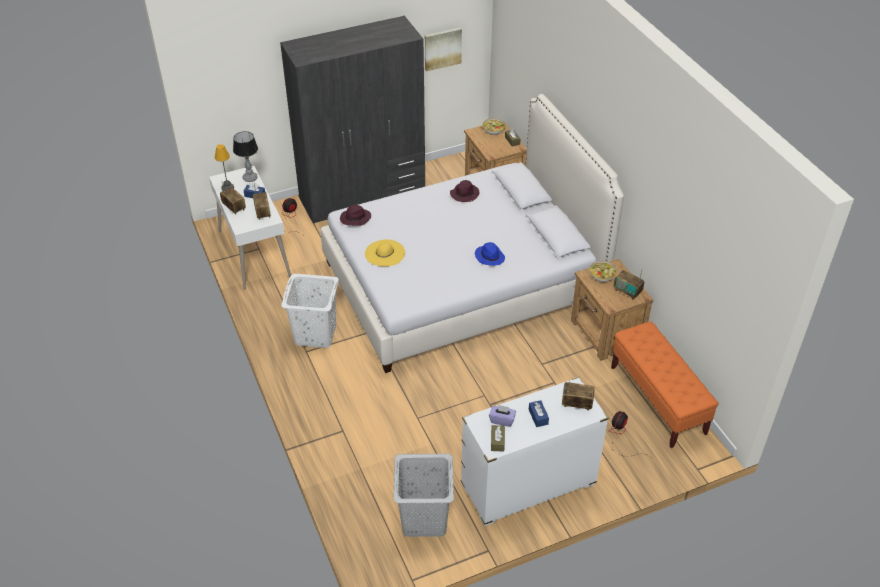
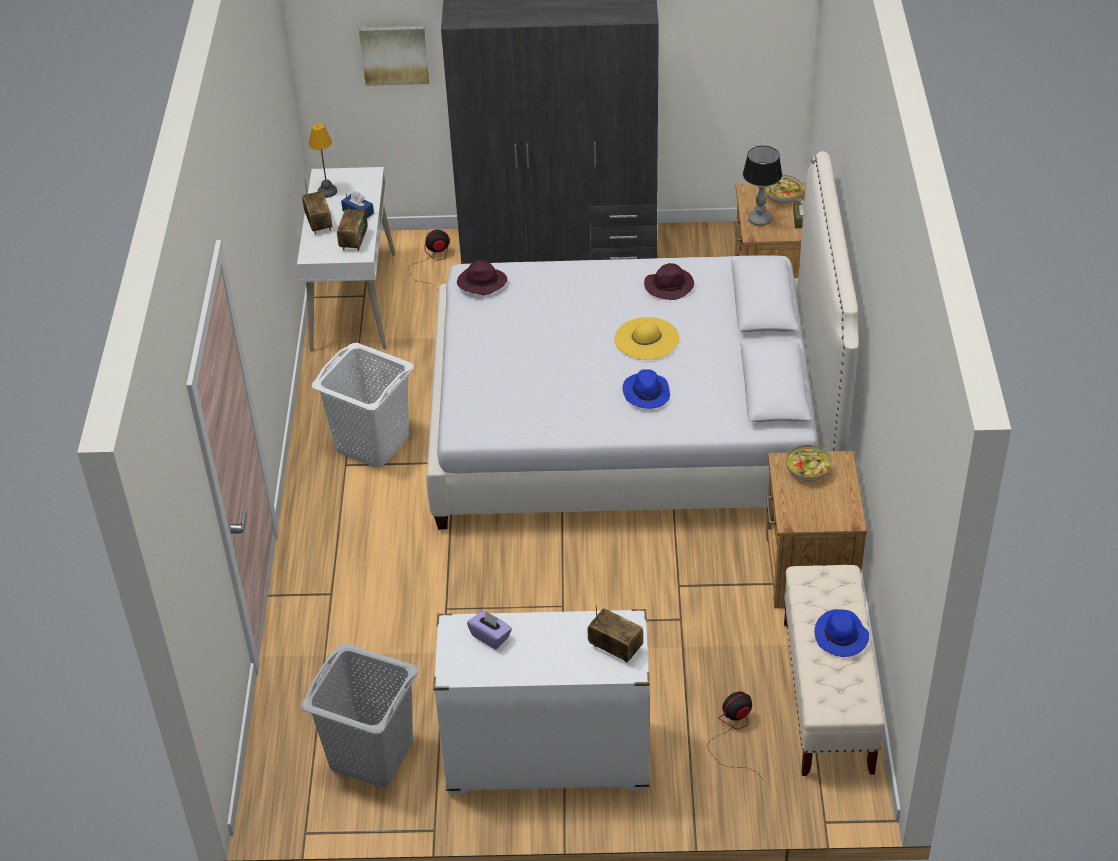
camera: 25 degrees right, 0 degrees up
table lamp [233,131,258,182] -> table lamp moved to [743,146,782,226]
yellow hat [365,239,405,267] -> yellow hat moved to [614,317,679,360]
picture [425,28,462,72] -> picture moved to [359,26,429,86]
brown tissue box [491,425,505,452] -> none
blue tissue box [529,400,549,427] -> none
orange bench [611,322,719,448] -> beige bench [784,565,885,776]
radio [613,270,644,300] -> none
none -> blue hat [814,609,869,657]

